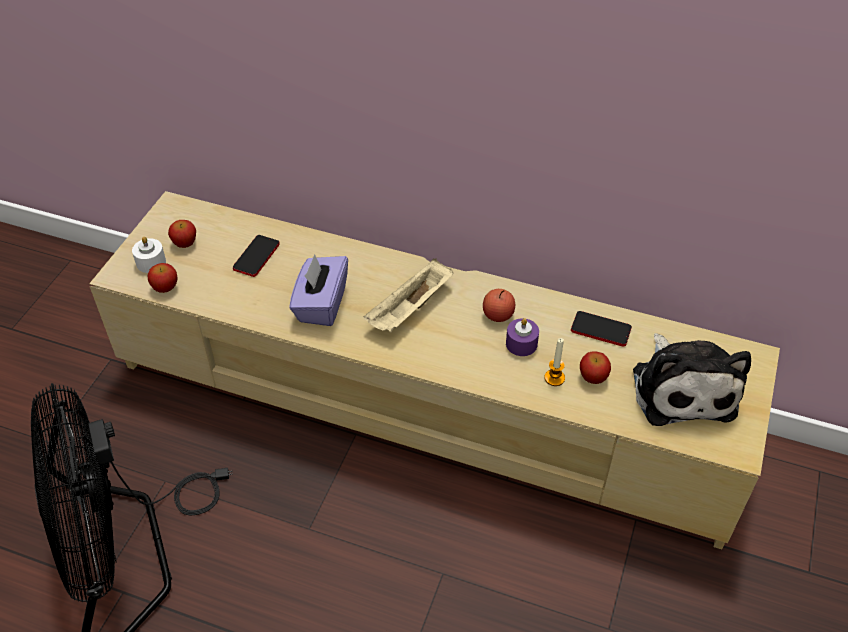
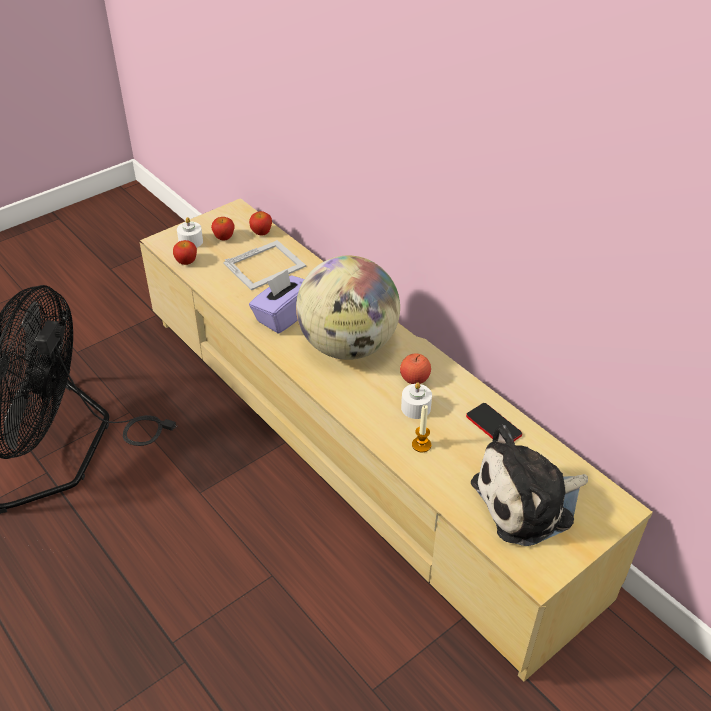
camera: 30 degrees right, 5 degrees down
phone [233,235,280,277] -> picture frame [223,240,306,290]
beige tray [363,258,453,332] -> globe [296,255,400,360]
purple candle [506,318,539,356] -> white candle [401,382,432,419]
apple [580,351,611,384] -> apple moved to [249,211,272,235]
plush toy [633,333,751,426] -> plush toy turned 45 degrees clockwise [471,425,588,546]

